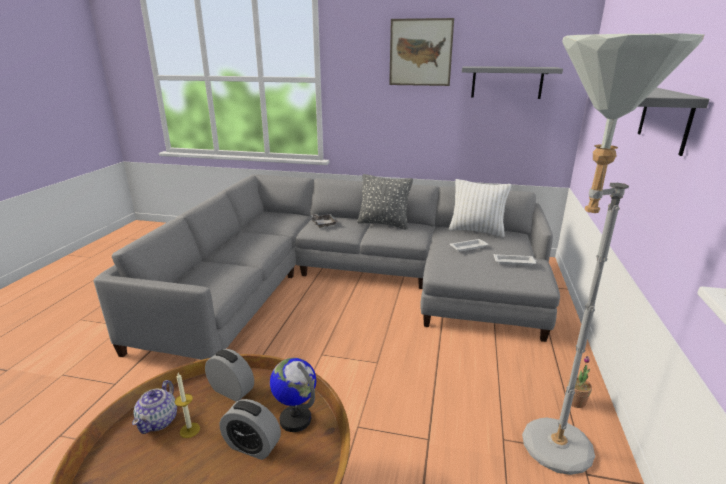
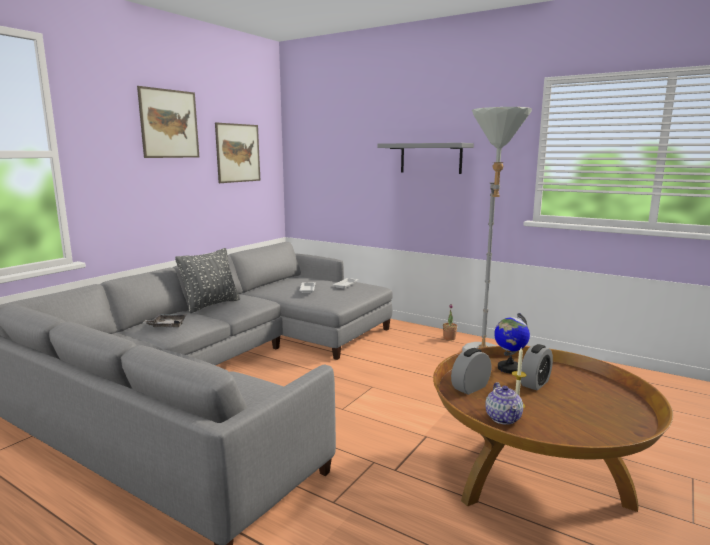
camera: 70 degrees left, 10 degrees down
teapot [132,380,177,434] -> teapot turned 60 degrees clockwise [485,382,523,425]
white pillow [449,179,511,237] -> none
grey shelf [462,66,563,99] -> picture [215,123,261,183]

